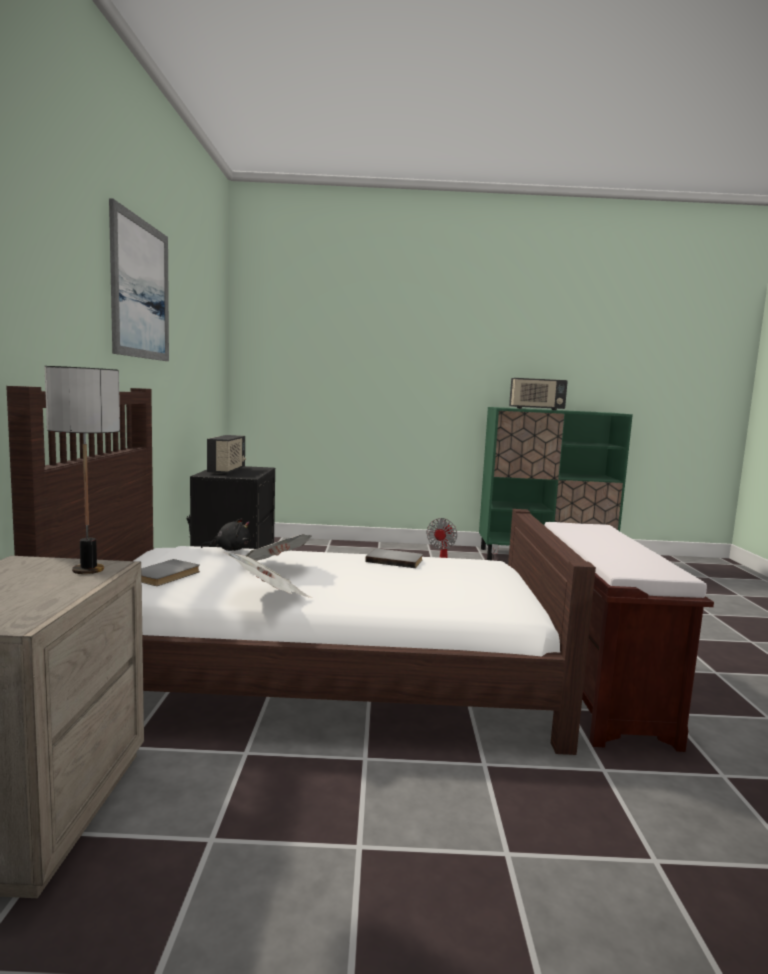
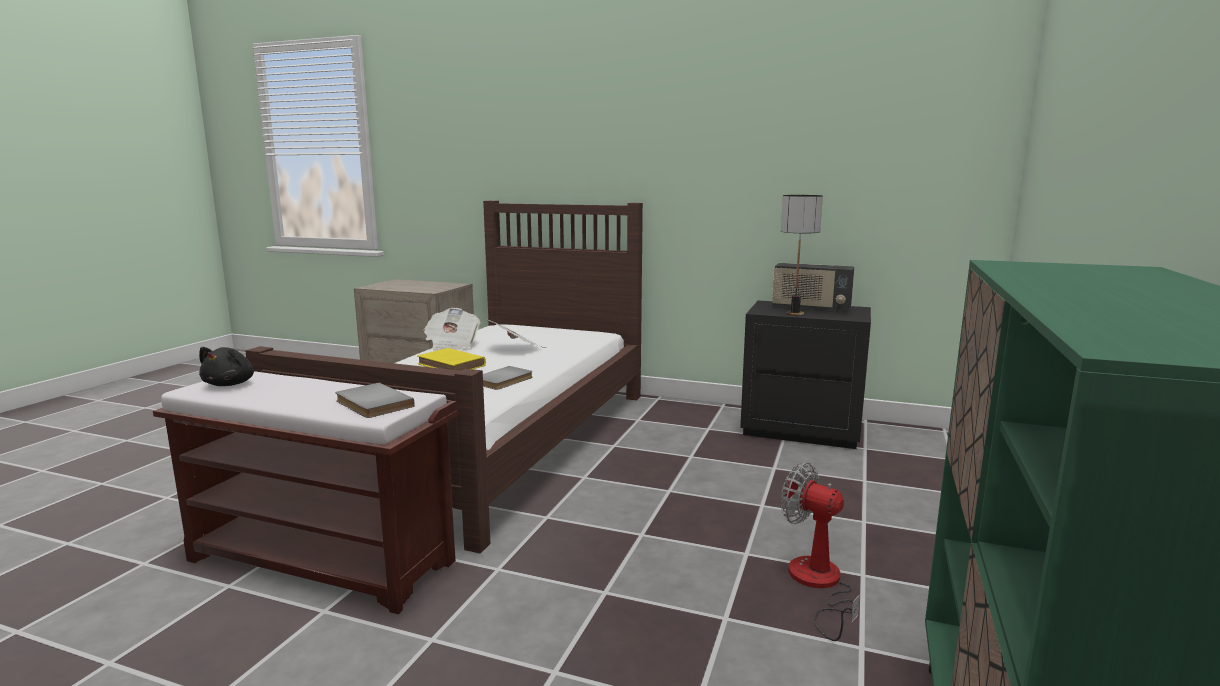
camera: 110 degrees right, 5 degrees up
table lamp [45,366,120,574] -> table lamp moved to [781,195,823,316]
picture [109,198,169,361] -> none
grey book [141,559,200,586] -> grey book moved to [336,383,415,418]
black plush toy [201,518,251,551] -> black plush toy moved to [199,347,254,386]
radio [509,378,568,410] -> none
none -> yellow book [417,348,486,371]

